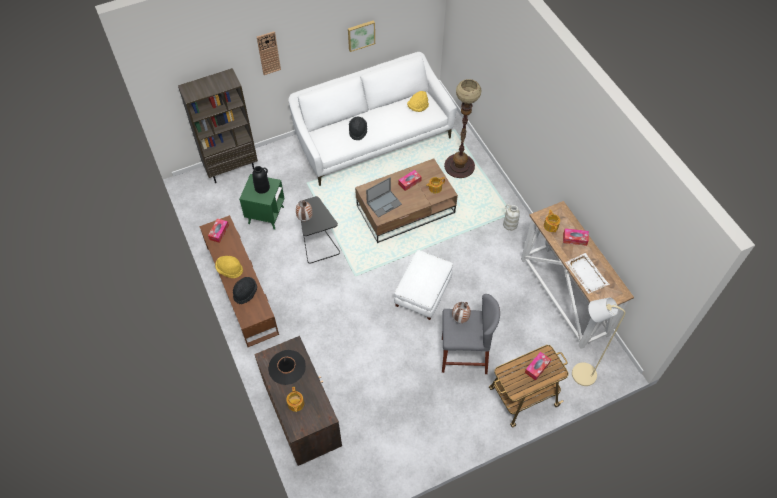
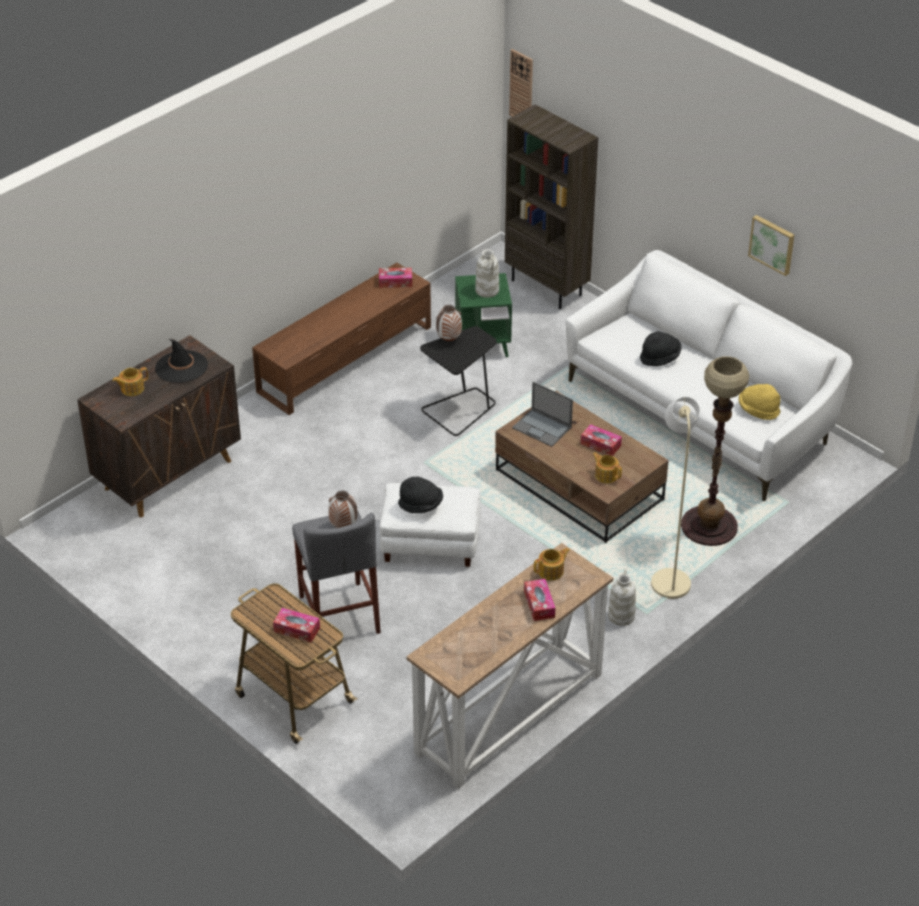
camera: 70 degrees right, 15 degrees down
yellow hat [215,256,243,278] -> none
black hat [233,277,257,304] -> black hat moved to [398,477,443,513]
black vase [252,166,270,194] -> white vase [475,249,499,298]
wall clock [257,31,281,75] -> wall clock moved to [509,49,533,117]
white tray [565,253,610,294] -> none
beige floor lamp [572,297,626,386] -> beige floor lamp moved to [651,397,700,599]

